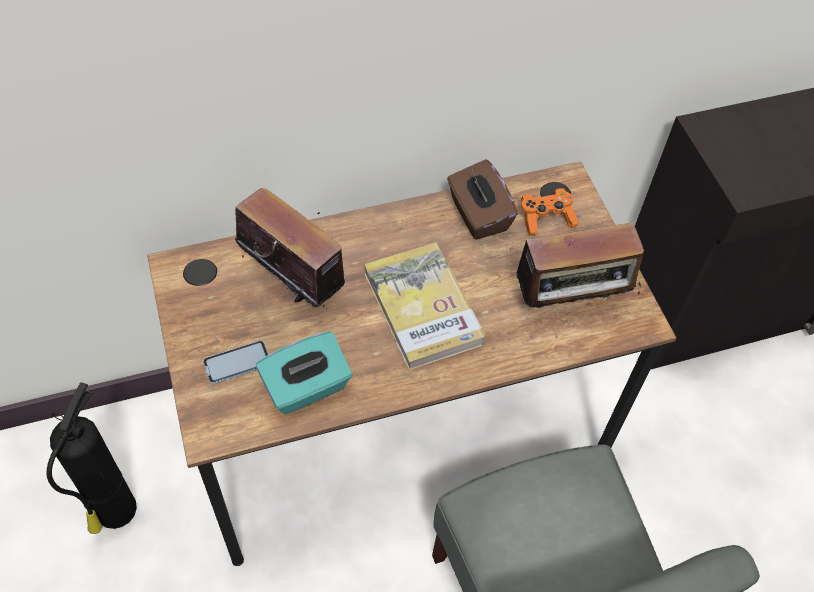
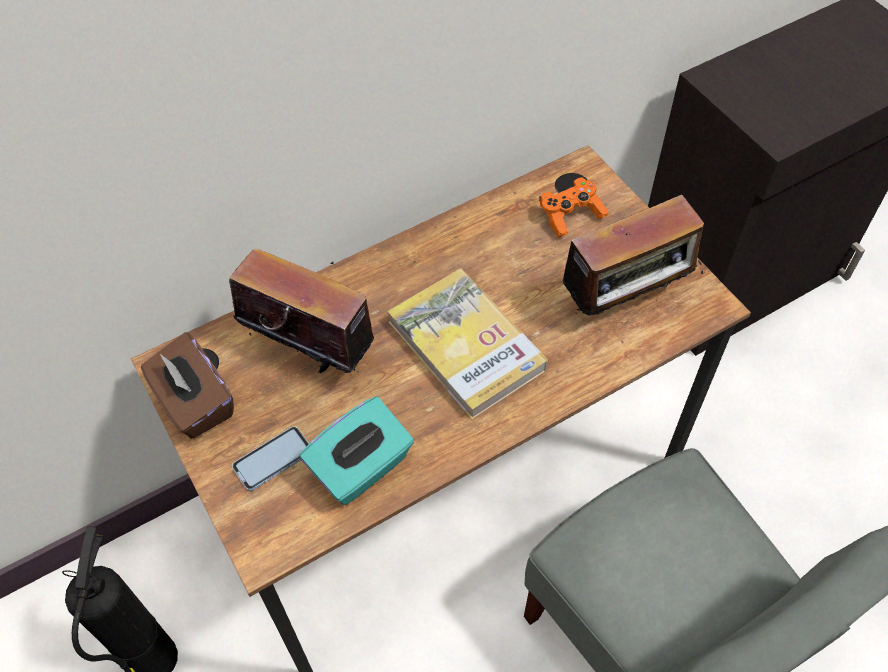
camera: 10 degrees left, 0 degrees up
brown tissue box [447,159,518,240] -> brown tissue box moved to [141,332,234,439]

